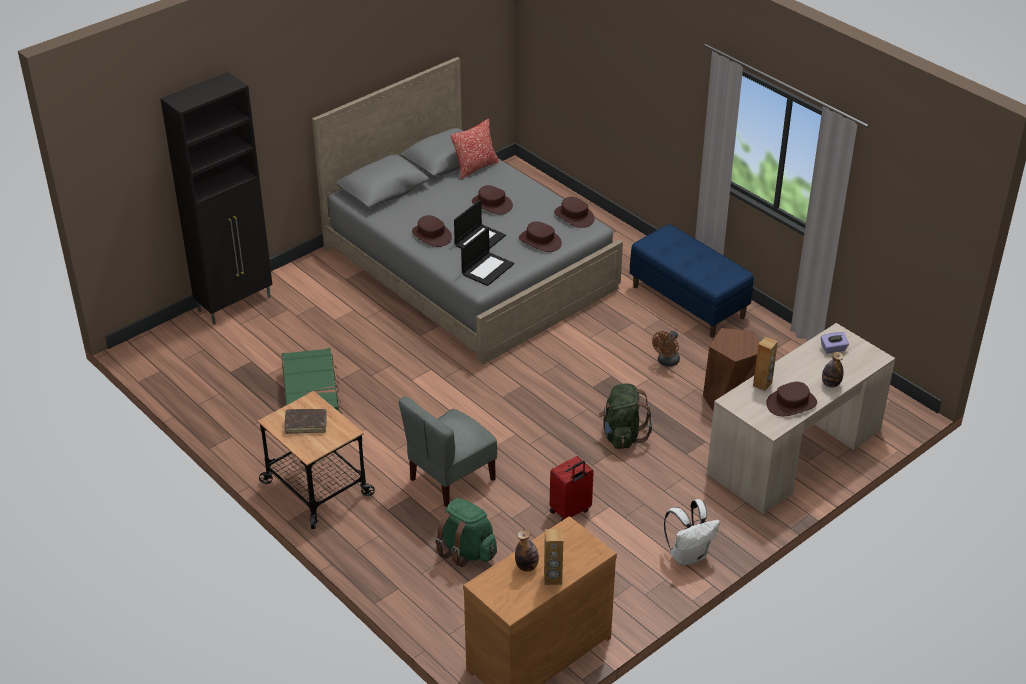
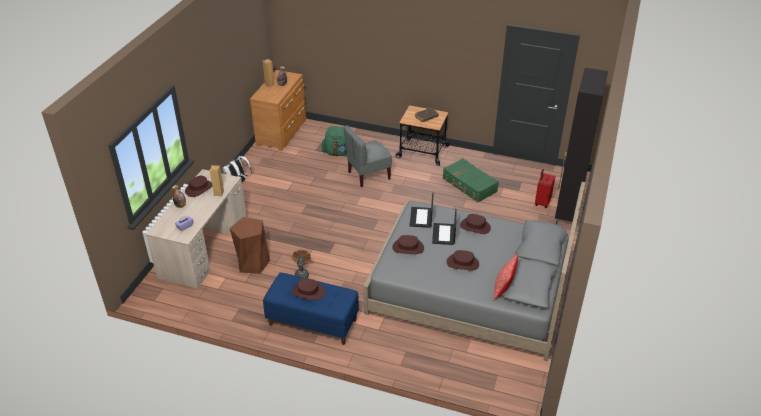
camera: 150 degrees right, 0 degrees up
grey chair [399,396,497,507] -> grey chair turned 135 degrees counterclockwise [344,126,392,187]
red suitcase [550,456,594,521] -> red suitcase moved to [535,169,555,208]
brown hat [554,197,595,228] -> brown hat moved to [292,278,325,300]
green backpack [599,383,653,449] -> none

